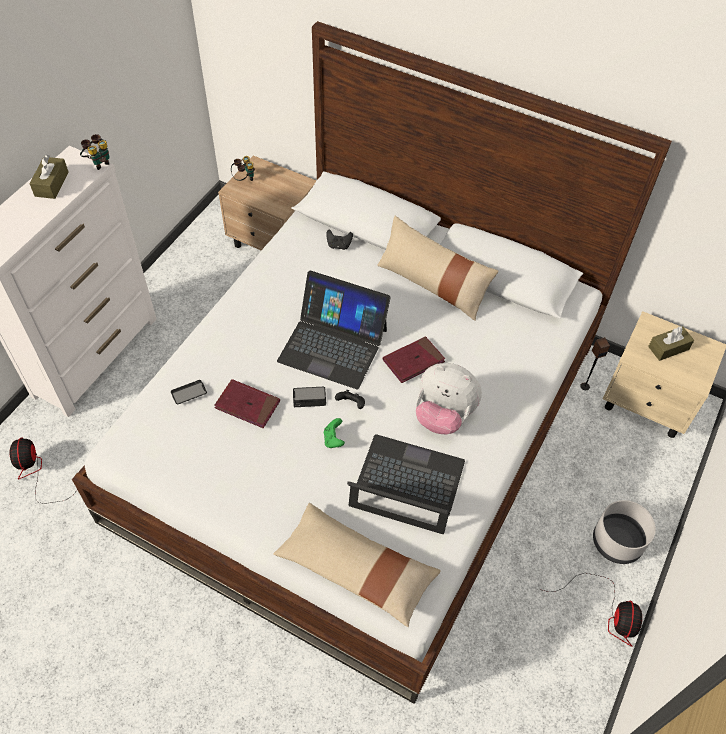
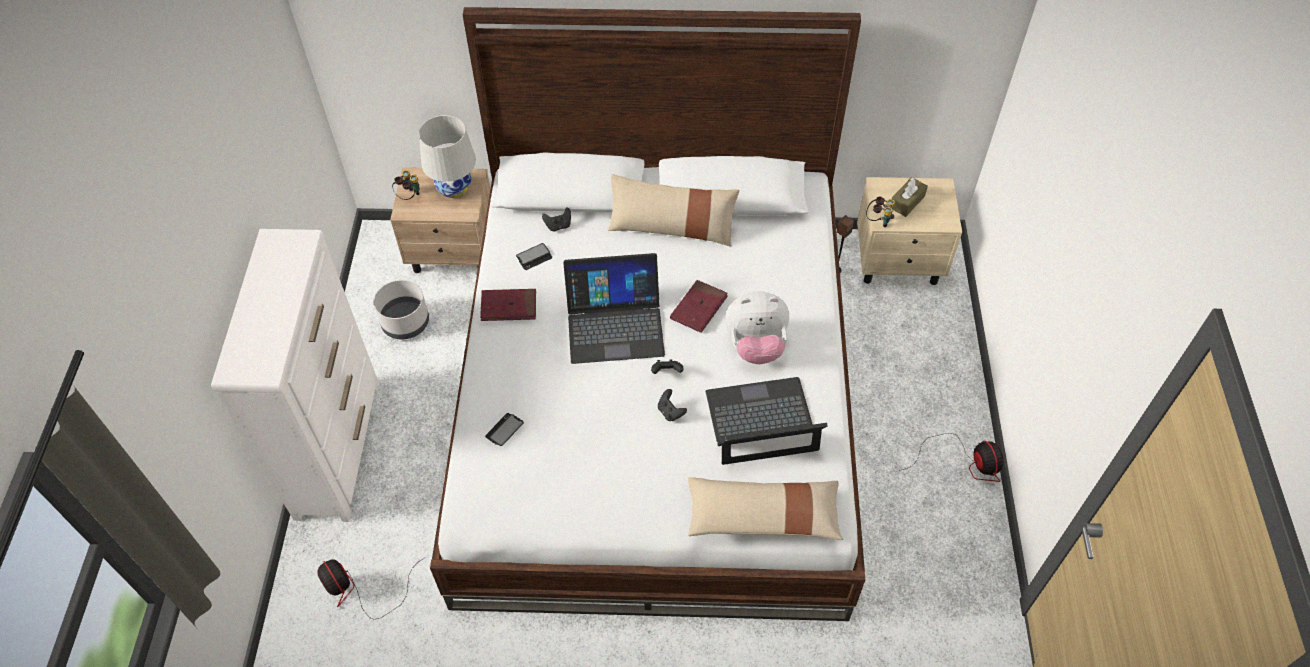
camera: 25 degrees left, 0 degrees up
brown tissue box [29,155,69,199] -> none
binoculars [80,134,110,170] -> binoculars moved to [866,197,895,227]
red book [214,379,280,428] -> red book moved to [480,289,536,321]
phone [293,387,326,407] -> phone moved to [516,243,552,270]
green game controller [324,418,345,448] -> black game controller [658,389,687,421]
grey planter [593,500,656,564] -> grey planter moved to [373,280,429,339]
none -> white table lamp [419,115,476,198]

